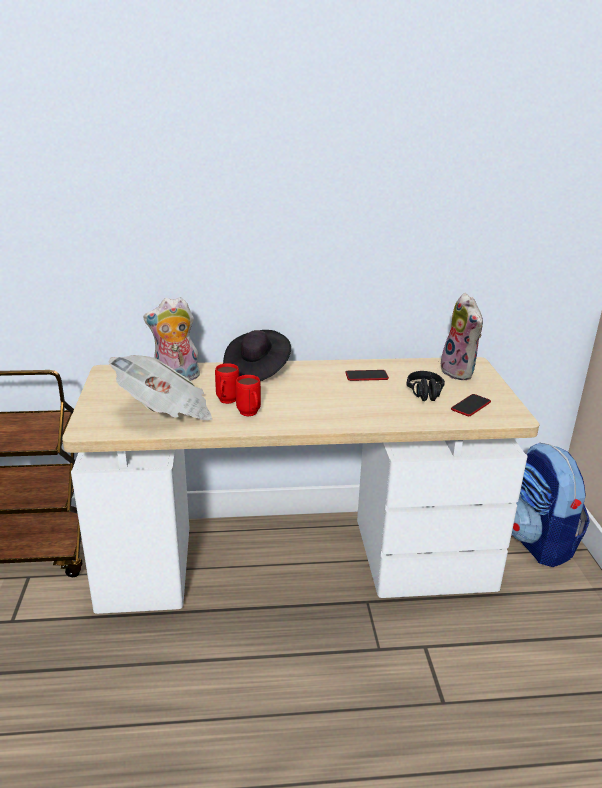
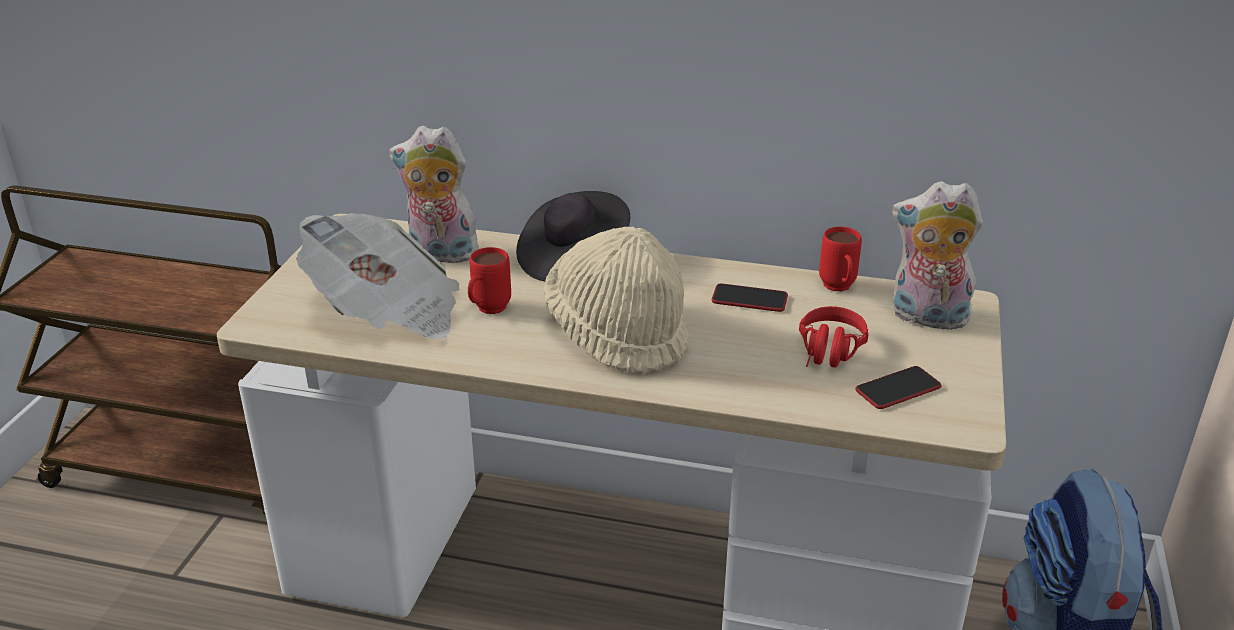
camera: 20 degrees right, 5 degrees up
red mug [236,375,261,416] -> red mug moved to [819,227,862,291]
black headphones [406,371,445,401] -> red headphones [799,306,869,368]
plush toy [440,293,483,380] -> plush toy turned 105 degrees clockwise [892,181,983,330]
none -> beige hat [544,227,689,373]

